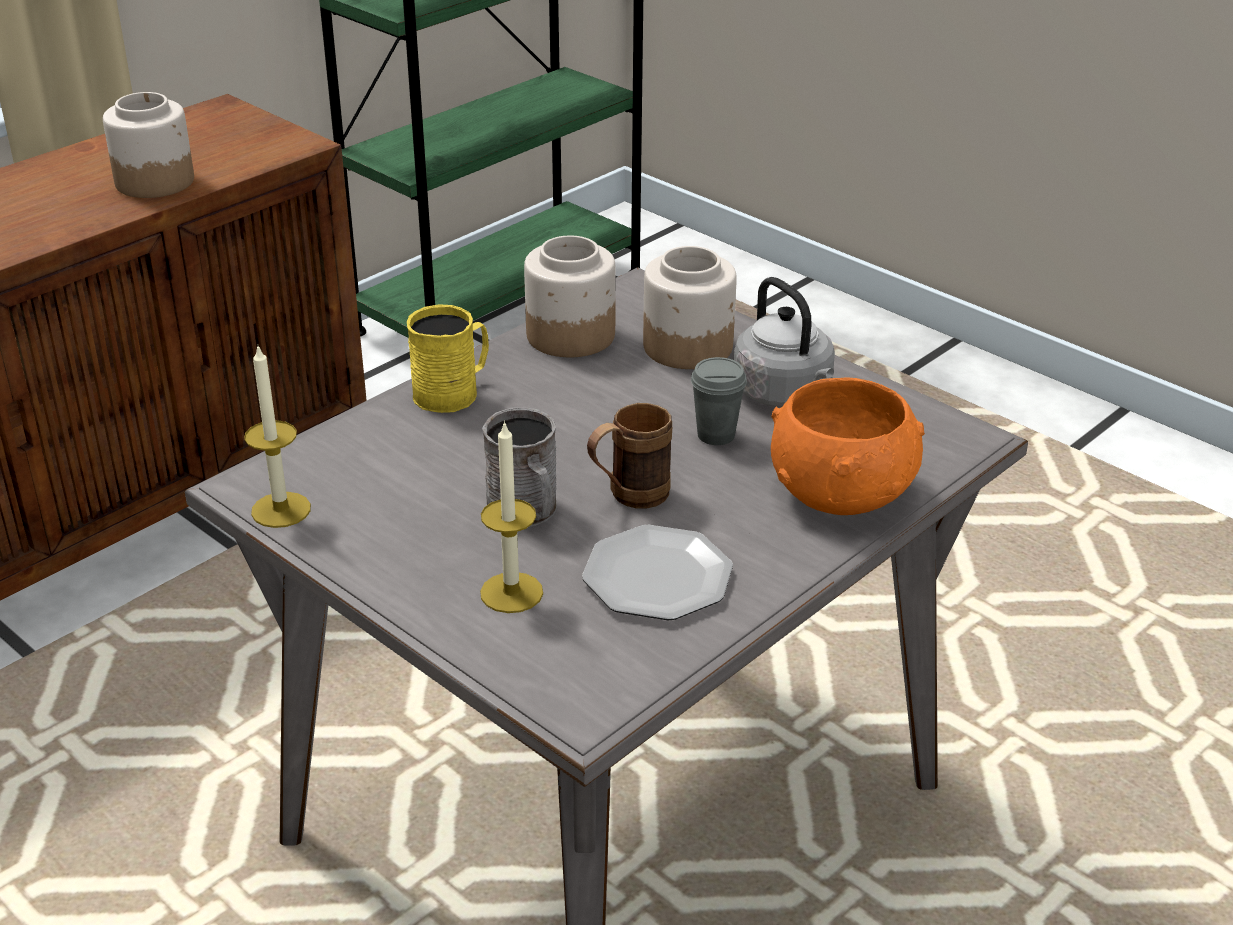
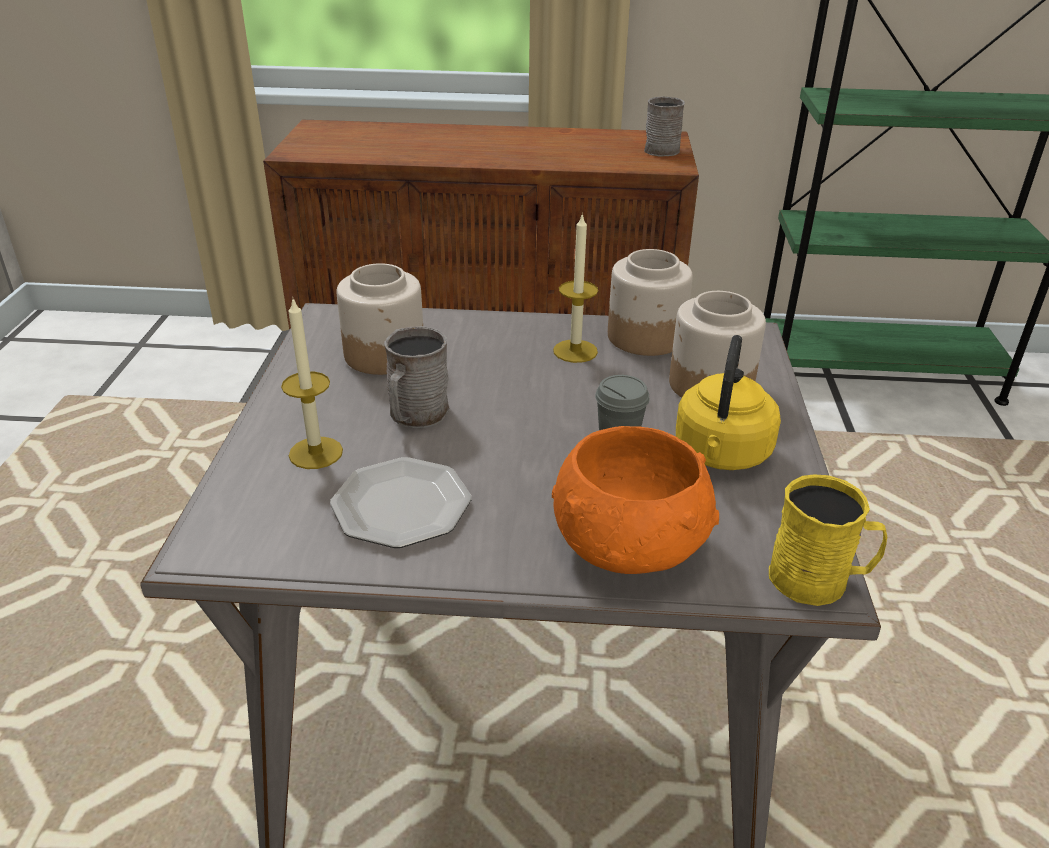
camera: 50 degrees right, 0 degrees up
jar [103,92,194,198] -> jar moved to [337,263,423,375]
candle [244,346,311,528] -> candle moved to [553,213,598,363]
yellow mug [407,304,489,413] -> yellow mug moved to [769,475,887,606]
brown mug [587,403,672,509] -> none
grey kettle [734,277,835,407] -> yellow kettle [676,335,781,470]
none -> grey mug [644,97,685,157]

